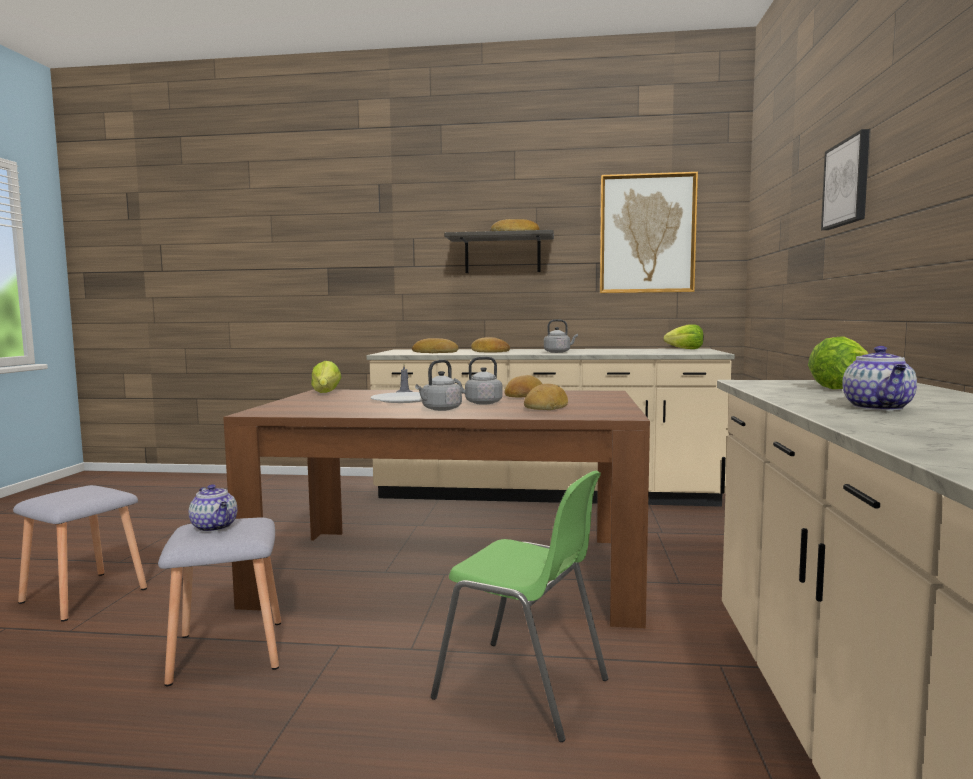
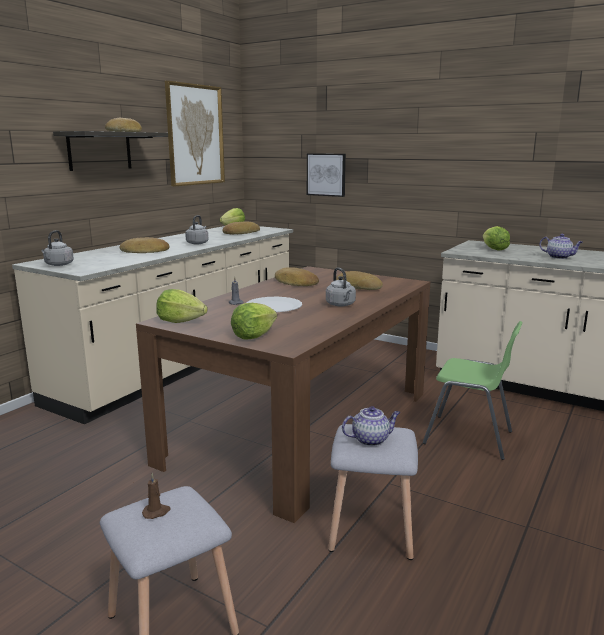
camera: 65 degrees left, 10 degrees up
bread [412,338,459,353] -> bread moved to [222,221,260,234]
green chair [431,471,608,742] -> green chair turned 60 degrees clockwise [423,321,523,460]
grey kettle [454,357,503,405] -> grey kettle moved to [41,230,74,266]
picture [821,129,870,230] -> picture moved to [307,153,346,197]
none -> brown candle [142,473,171,519]
none -> lettuce [231,303,277,339]

